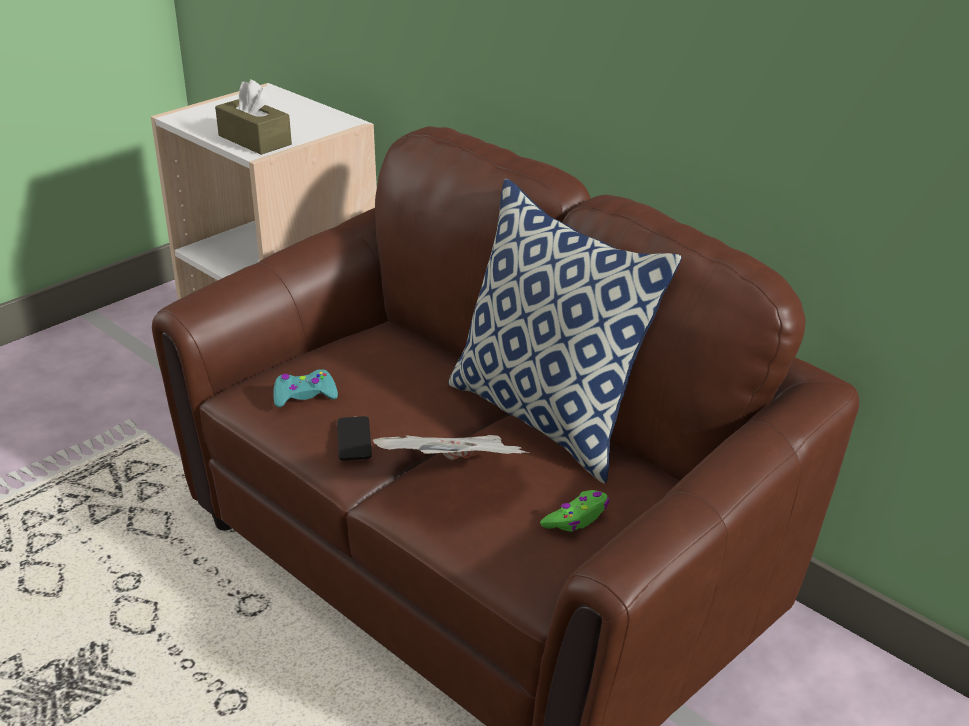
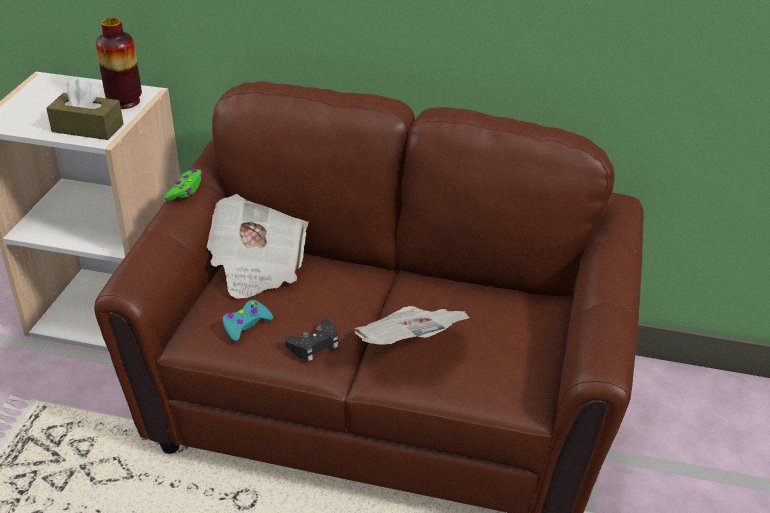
camera: 30 degrees left, 5 degrees up
phone [337,416,372,460] -> black game controller [285,319,338,361]
pillow [448,179,682,484] -> none
green game controller [540,490,610,531] -> green game controller moved to [164,169,203,201]
none -> vase [96,18,142,109]
none -> newspaper [207,194,308,299]

